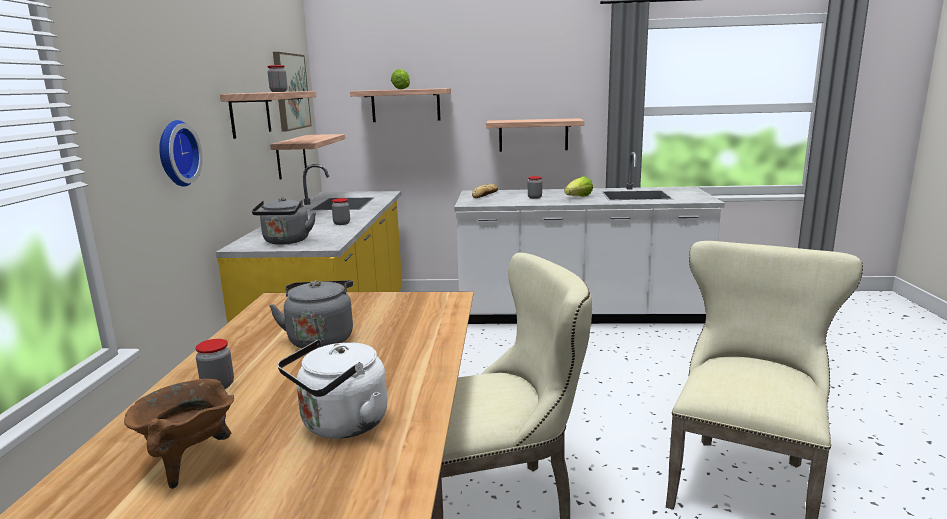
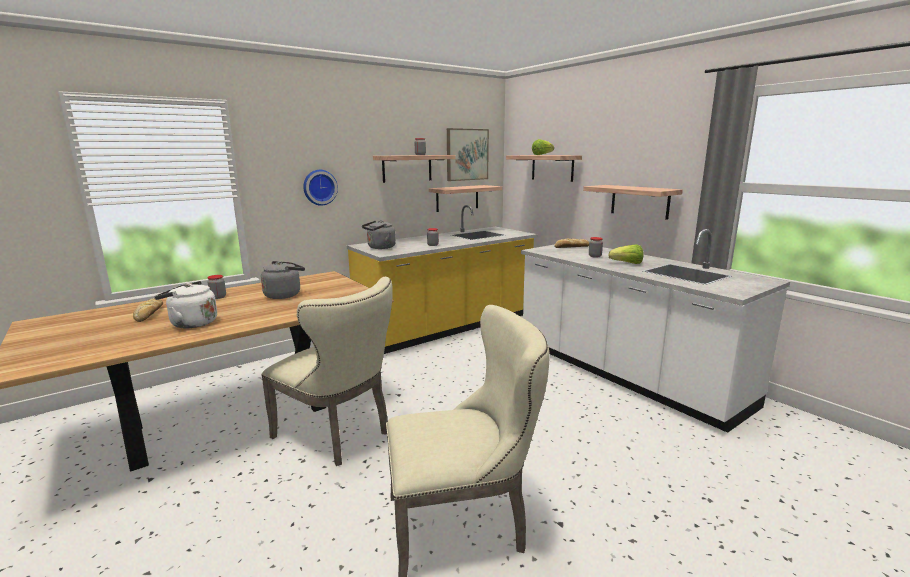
camera: 50 degrees right, 0 degrees up
brown cooking pot [124,379,234,489] -> bread [133,298,163,322]

